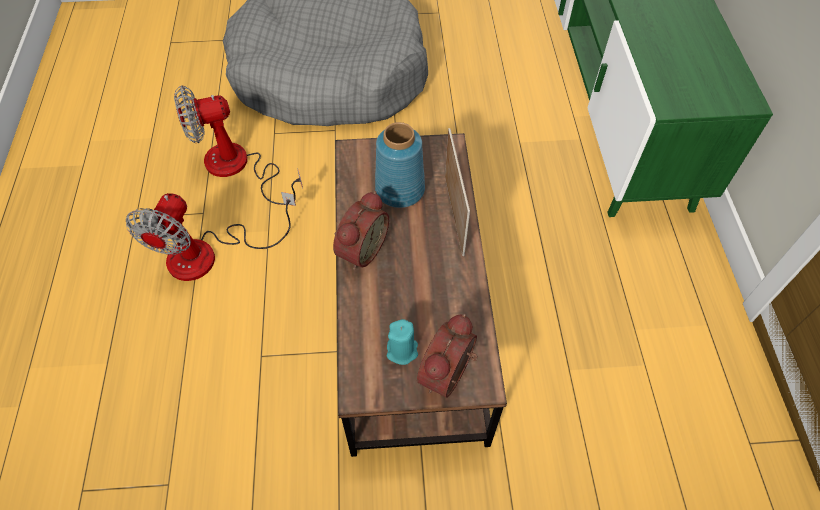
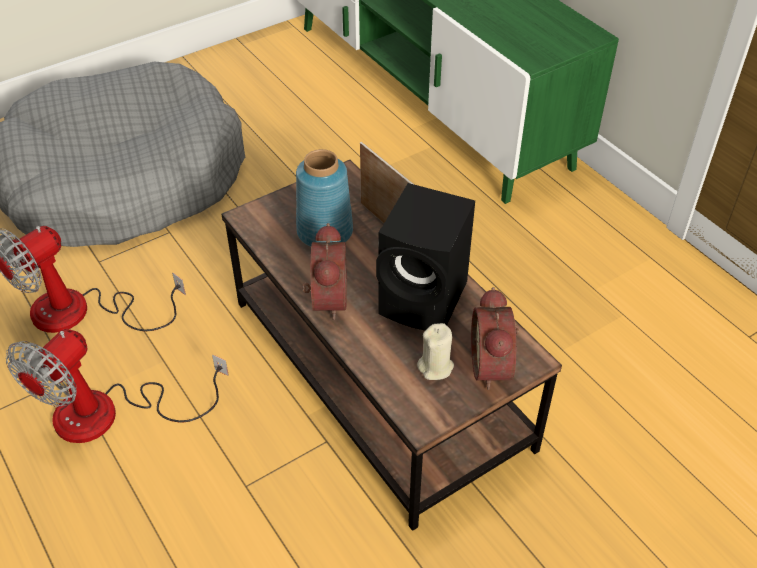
camera: 30 degrees left, 10 degrees down
fan [126,192,296,281] -> fan turned 45 degrees clockwise [6,329,229,443]
turquoise candle [387,319,418,365] -> beige candle [417,323,454,380]
none -> black speaker [376,183,475,331]

